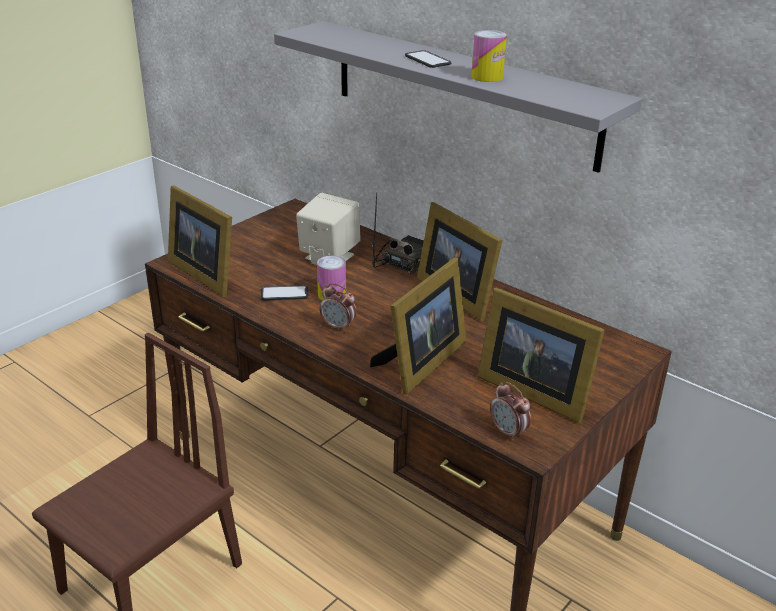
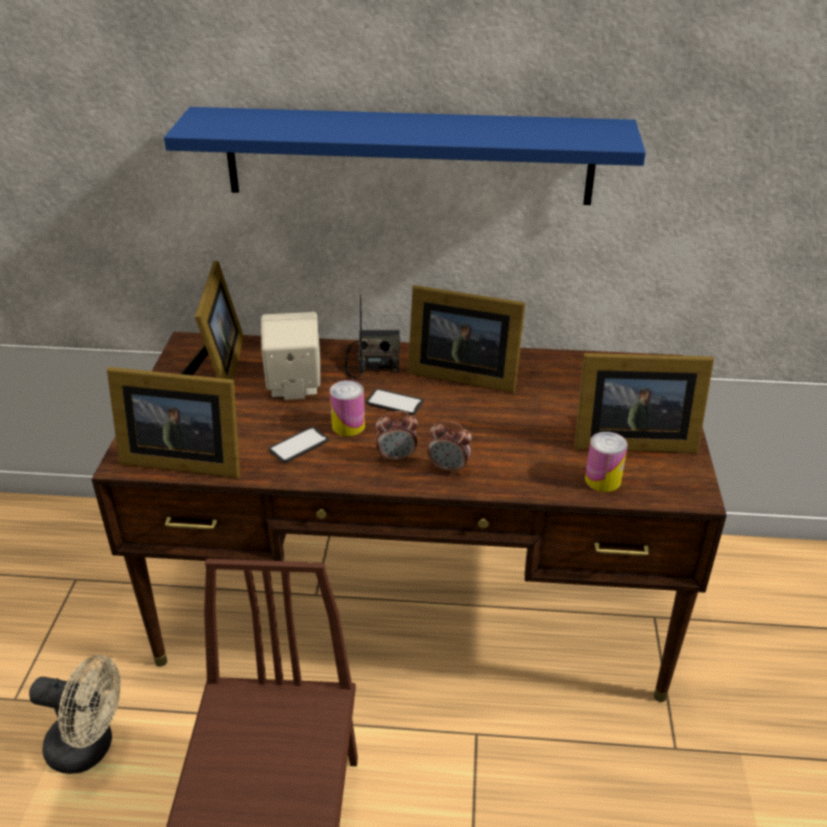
camera: 35 degrees left, 5 degrees up
grey shelf [274,21,642,173] -> blue shelf [164,107,646,205]
picture frame [370,258,466,395] -> picture frame moved to [181,261,244,380]
phone [405,50,451,68] -> phone moved to [366,389,423,415]
can [472,30,507,82] -> can moved to [585,432,628,492]
alarm clock [490,382,531,441] -> alarm clock moved to [428,421,472,474]
none -> beige fan [29,655,121,774]

